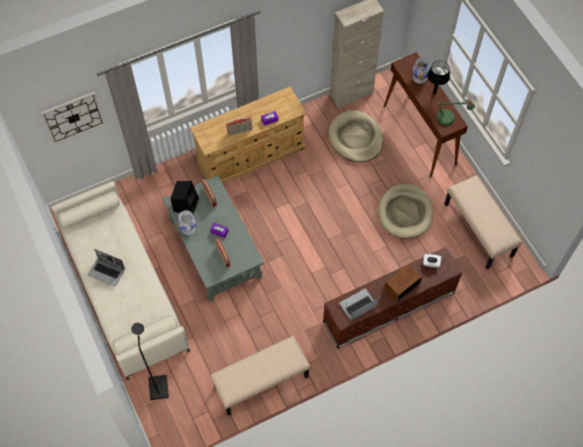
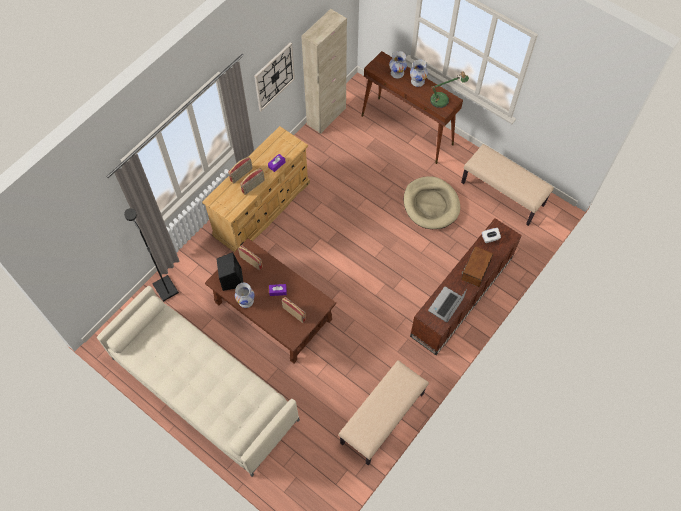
camera: 25 degrees left, 0 degrees up
wall clock [41,92,105,145] -> wall clock moved to [254,42,295,111]
laptop [88,249,125,287] -> none
black floor lamp [131,323,169,400] -> black floor lamp moved to [124,208,179,302]
grey coffee table [162,175,264,301] -> brown coffee table [205,238,336,363]
beige dog bed [328,110,384,162] -> none
black table lamp [427,60,450,95] -> white vase [410,59,428,87]
none -> radio [228,156,253,183]

